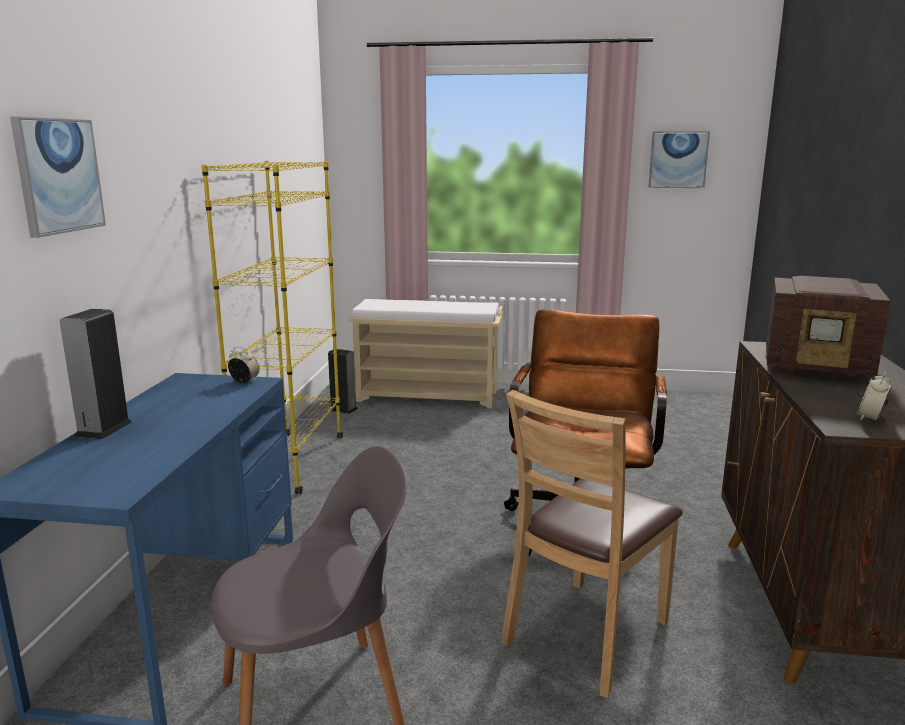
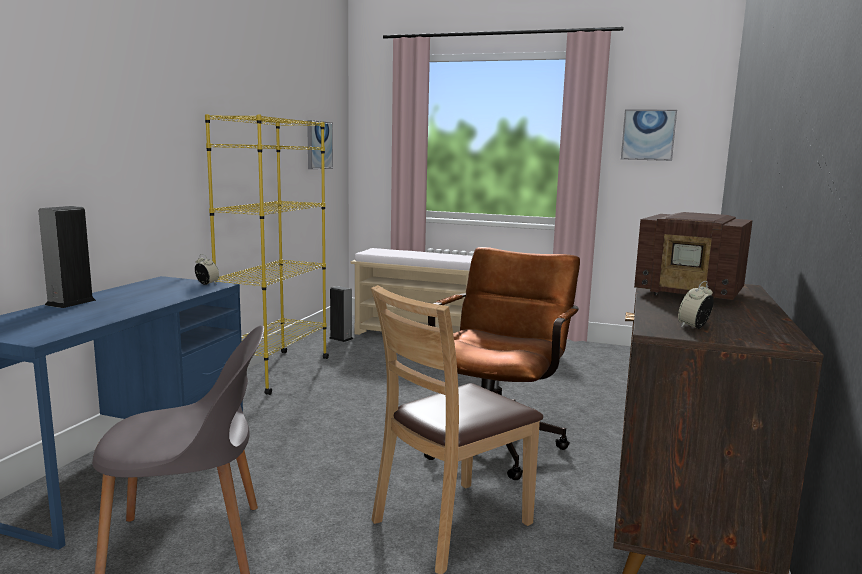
camera: 10 degrees right, 5 degrees down
picture [10,116,106,238] -> picture moved to [307,120,333,169]

